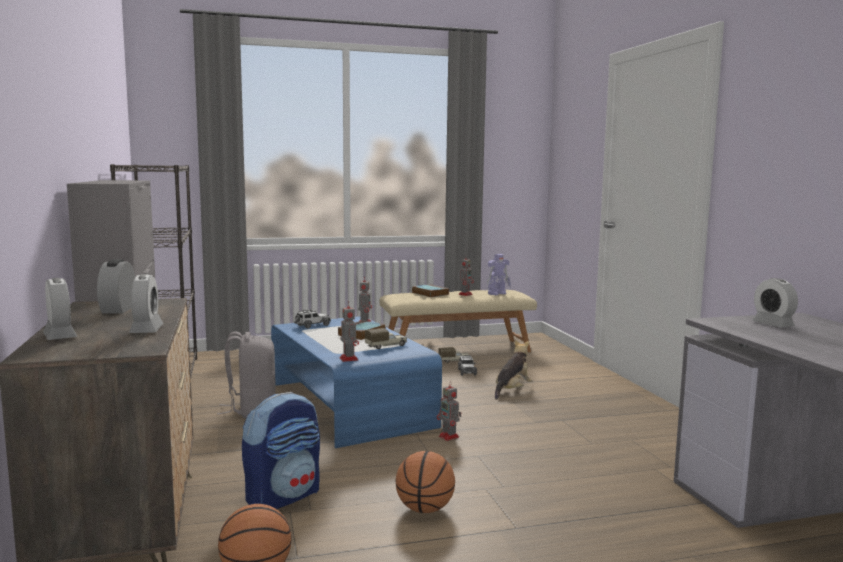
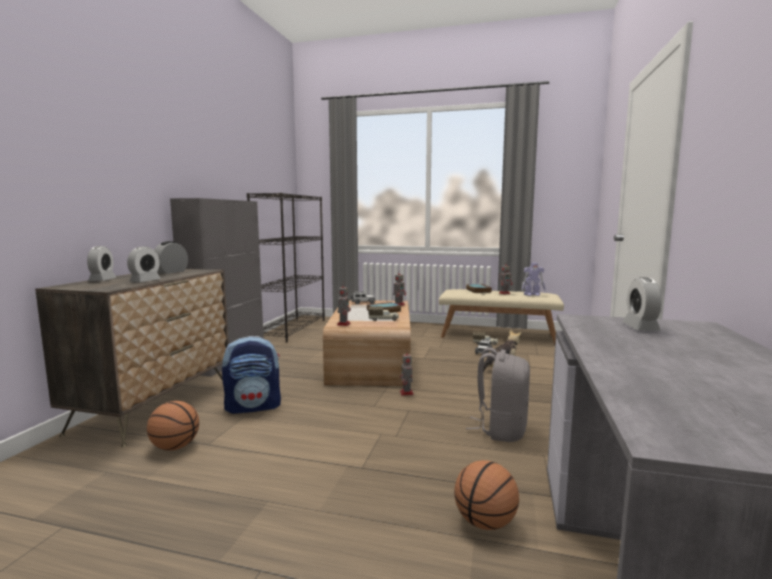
camera: 30 degrees right, 0 degrees up
grey backpack [217,332,276,418] -> grey backpack moved to [466,347,530,442]
blue coffee table [271,316,442,448] -> brown coffee table [323,300,411,386]
basketball [395,451,455,513] -> basketball moved to [454,460,519,530]

